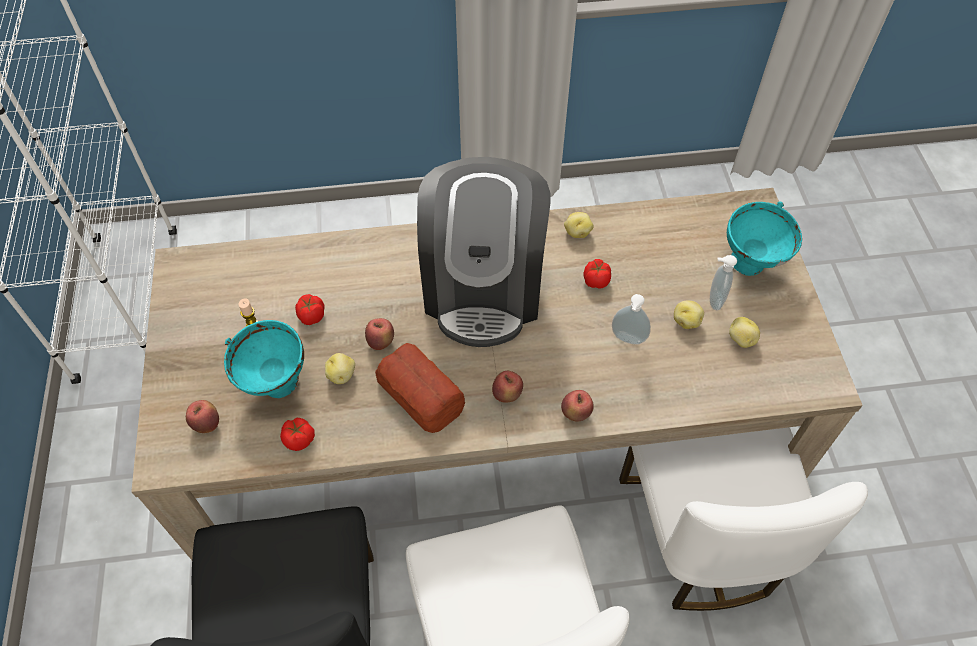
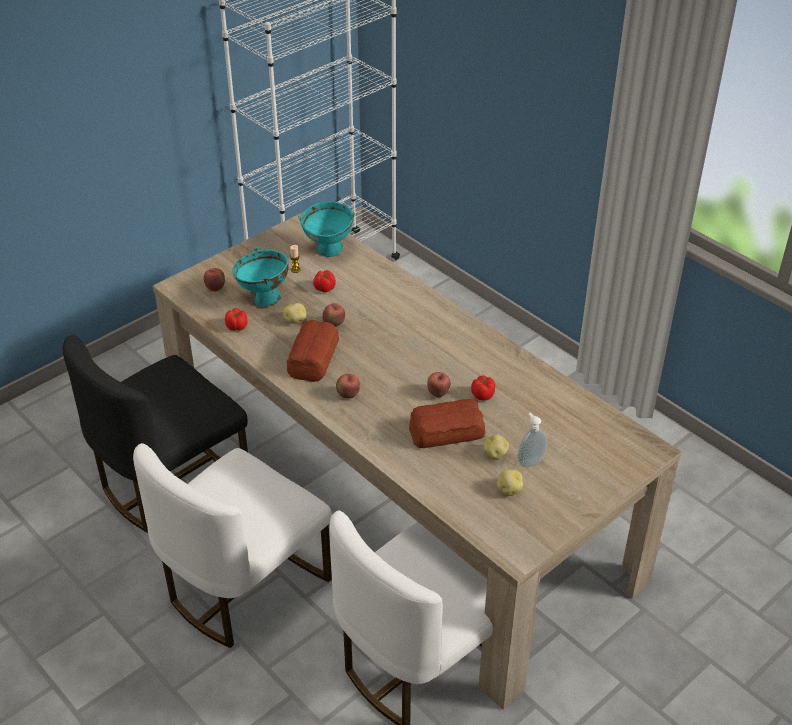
camera: 55 degrees right, 15 degrees down
coffee machine [417,157,551,347] -> none
apple [561,390,594,421] -> apple moved to [427,372,451,397]
potato [564,212,593,238] -> none
soap dispenser [612,294,651,345] -> bread [409,399,486,448]
turquoise bowl [727,202,802,276] -> turquoise bowl moved to [298,202,355,257]

